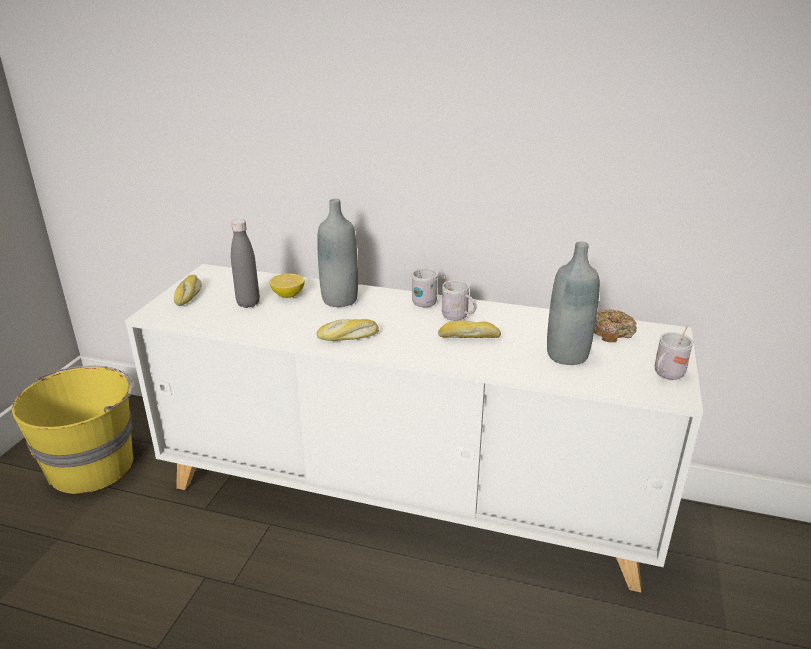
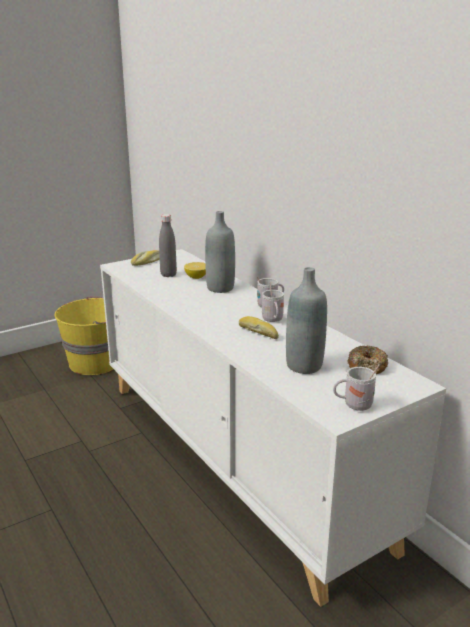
camera: 40 degrees right, 5 degrees down
bread [317,319,379,341] -> none

